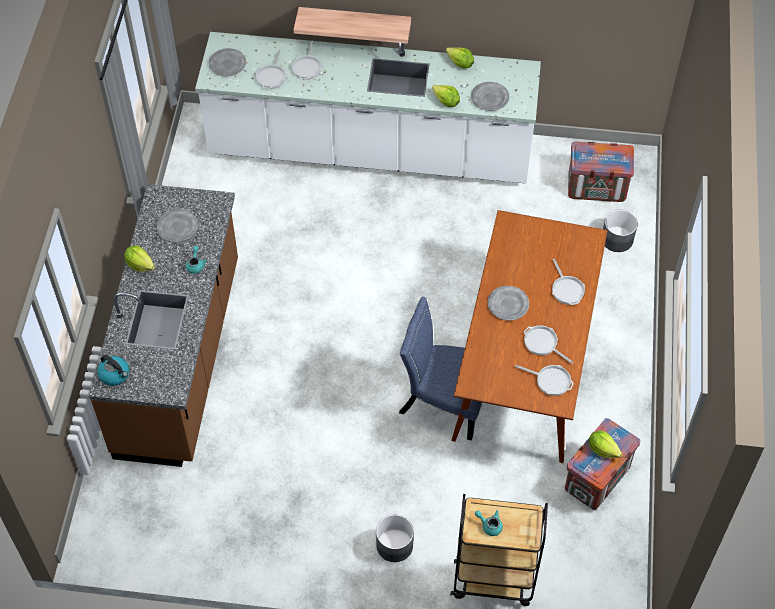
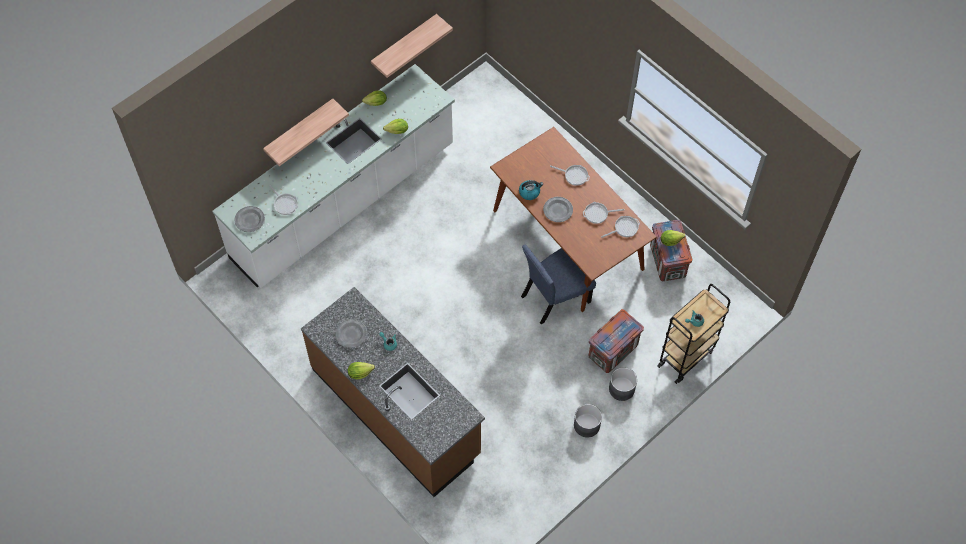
camera: 50 degrees left, 5 degrees up
kettle [97,355,129,386] -> kettle moved to [519,180,543,200]
frying pan [291,40,322,80] -> none
grey plate [471,82,510,111] -> none
crate [568,141,634,202] -> crate moved to [588,309,644,373]
grey planter [603,210,638,252] -> grey planter moved to [574,404,602,438]
none -> shelf [371,14,453,78]

